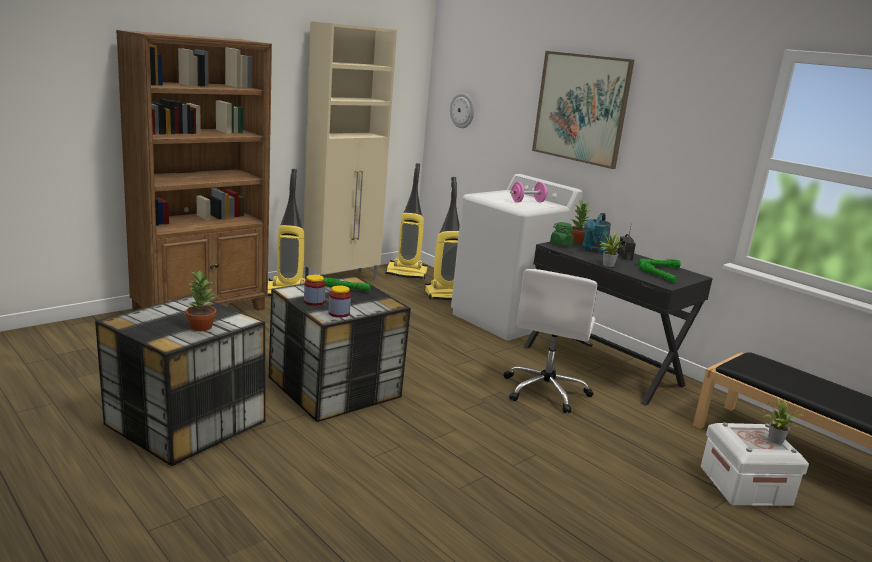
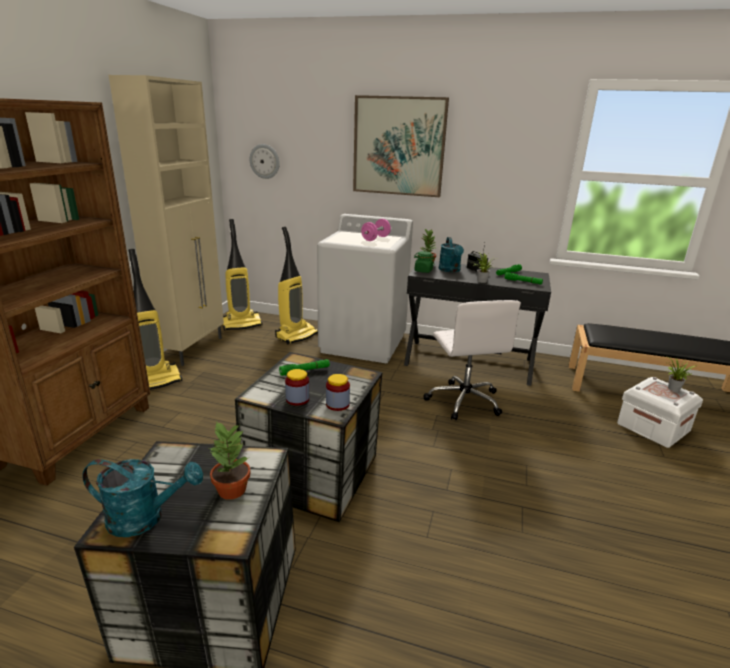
camera: 30 degrees left, 5 degrees up
none -> turquoise watering can [82,459,203,537]

